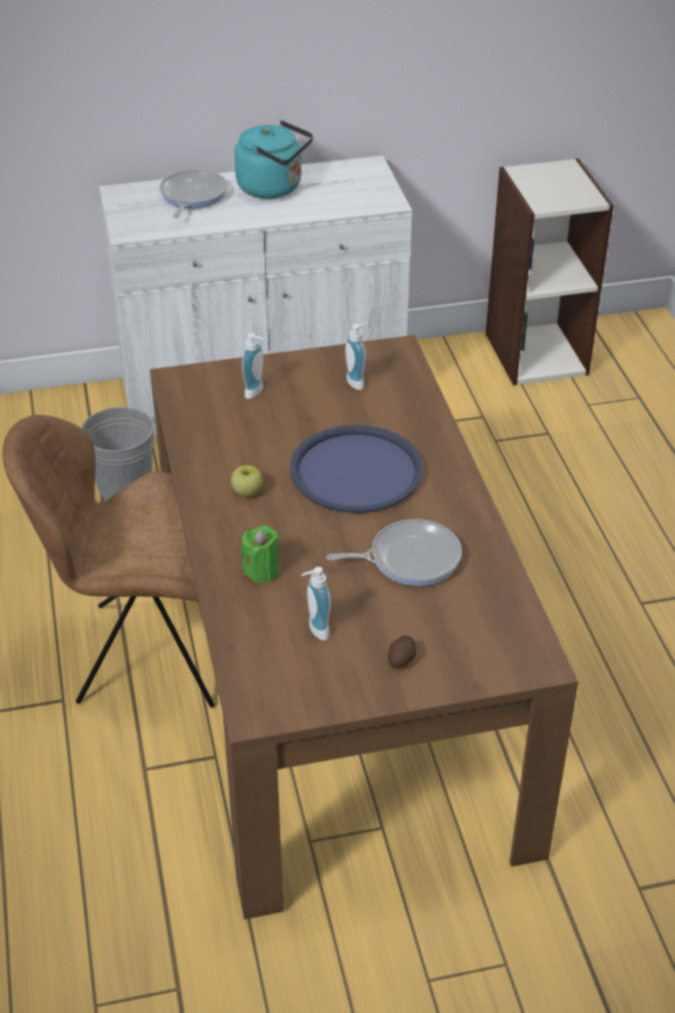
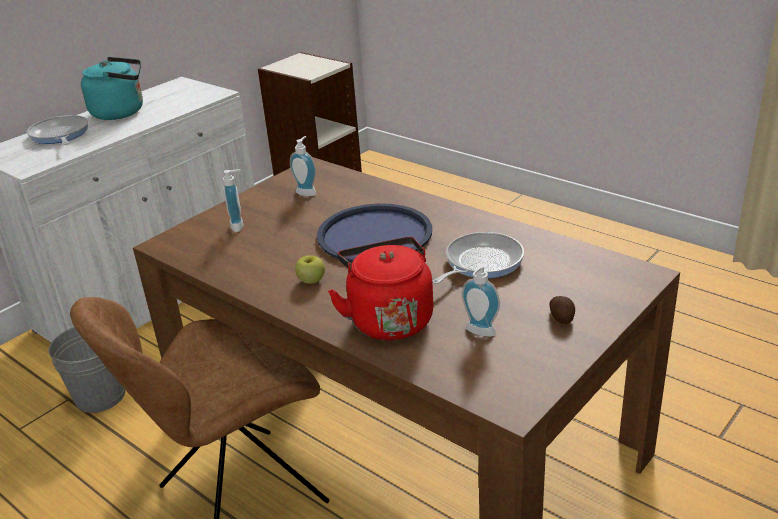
camera: 35 degrees left, 10 degrees down
green candle [242,525,280,583] -> red kettle [328,237,433,340]

